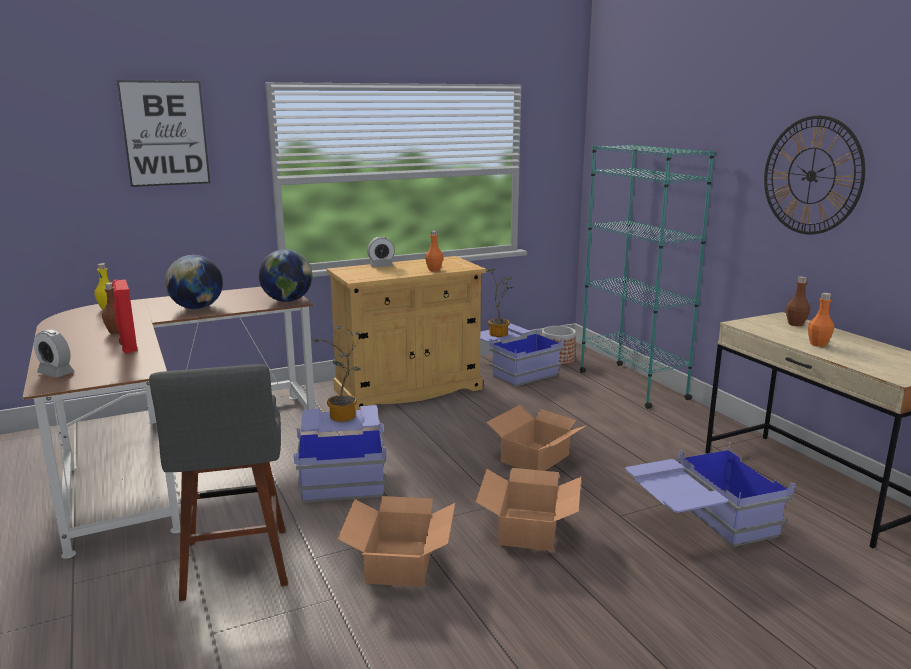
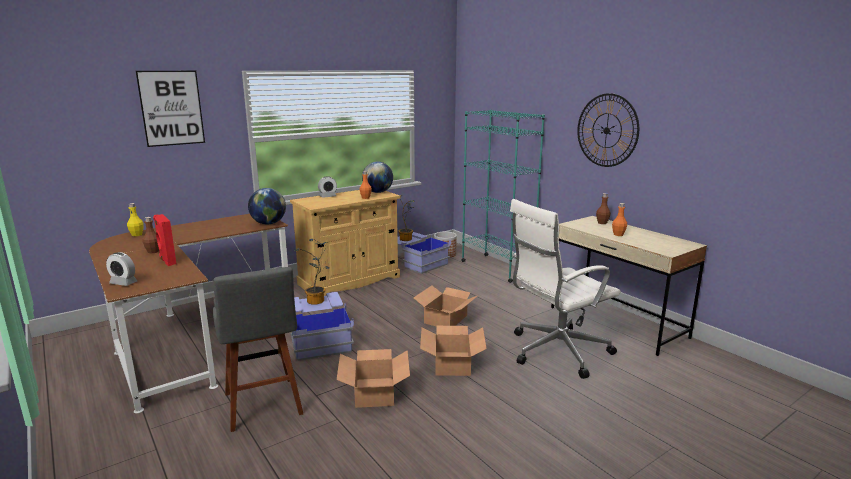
camera: 10 degrees left, 0 degrees up
globe [165,255,223,309] -> globe moved to [362,162,393,193]
blue storage box [625,442,795,547] -> white office chair [510,199,620,379]

